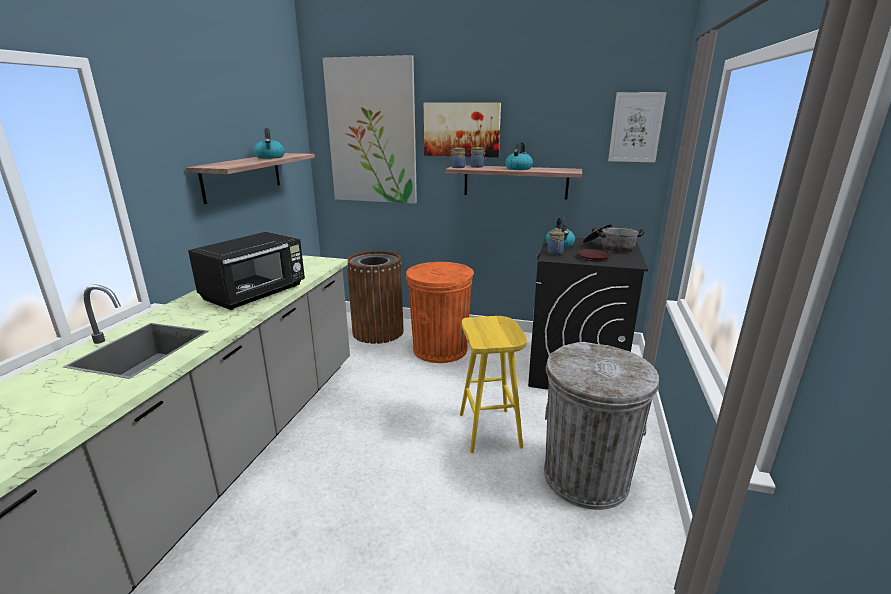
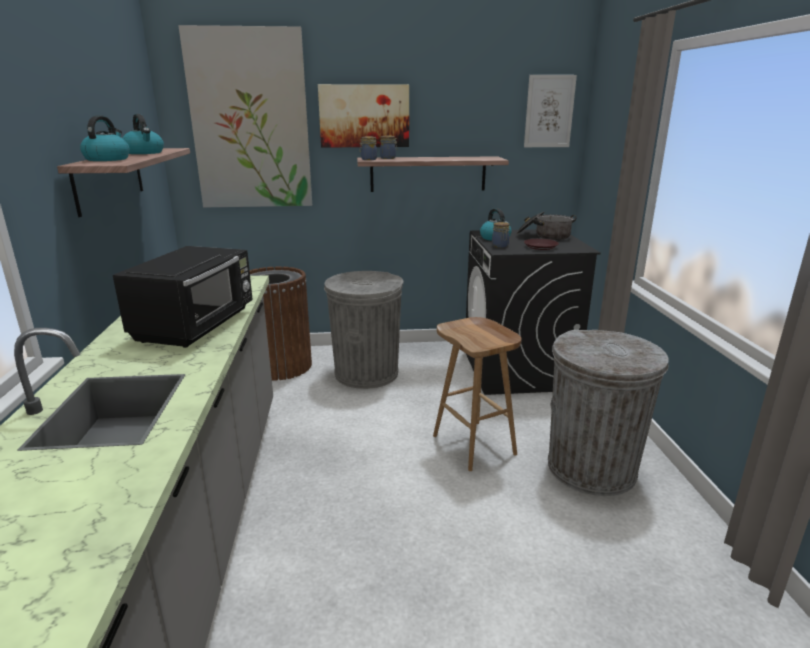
camera: 20 degrees left, 0 degrees up
orange trash can [406,262,474,363] -> grey trash can [324,271,404,389]
yellow stool [460,316,527,453] -> brown stool [433,317,522,471]
kettle [505,142,533,170] -> kettle moved to [80,115,130,161]

